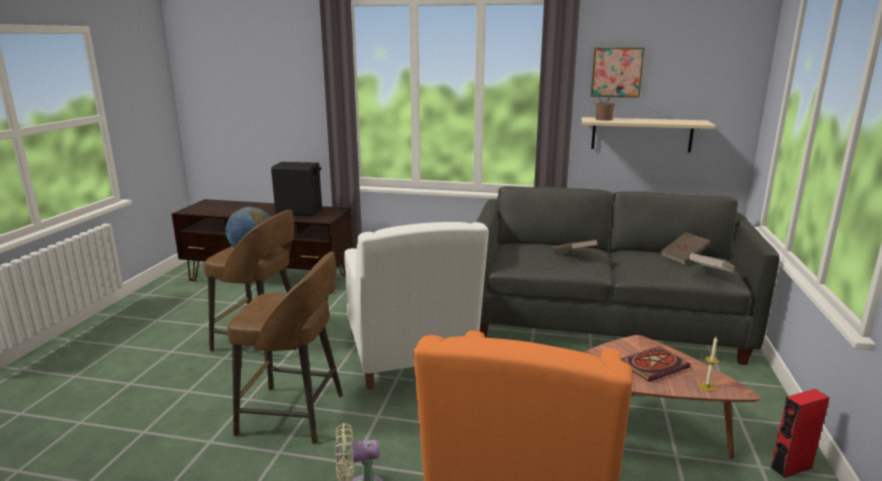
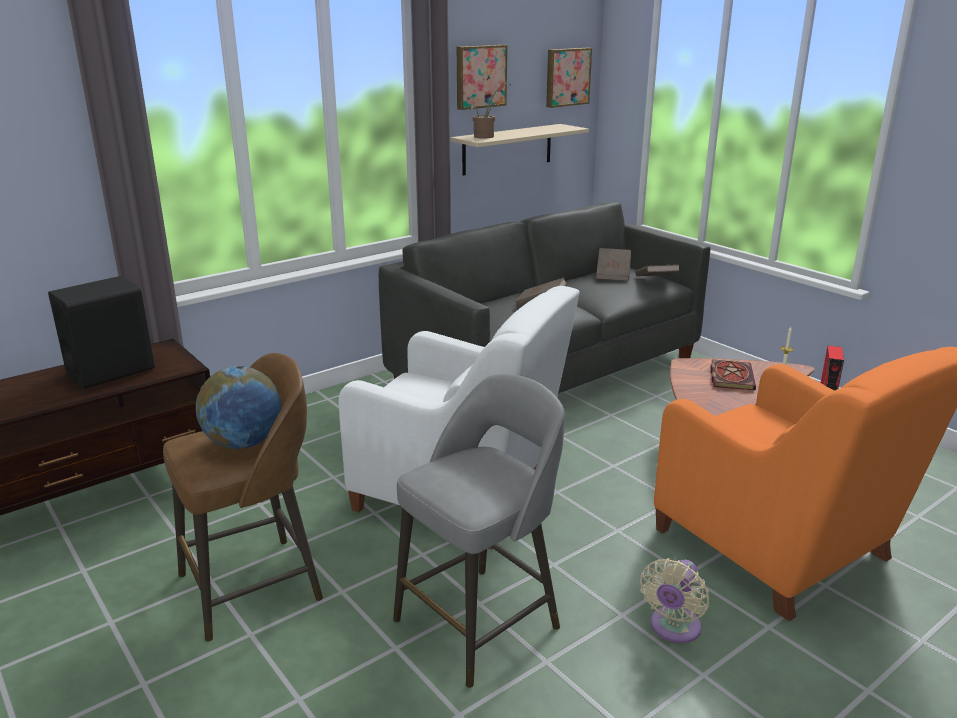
camera: 50 degrees left, 5 degrees up
brown stool [227,252,343,444] -> grey stool [393,374,565,688]
white book [690,253,735,273] -> brown book [635,264,680,277]
none -> picture [546,48,592,108]

